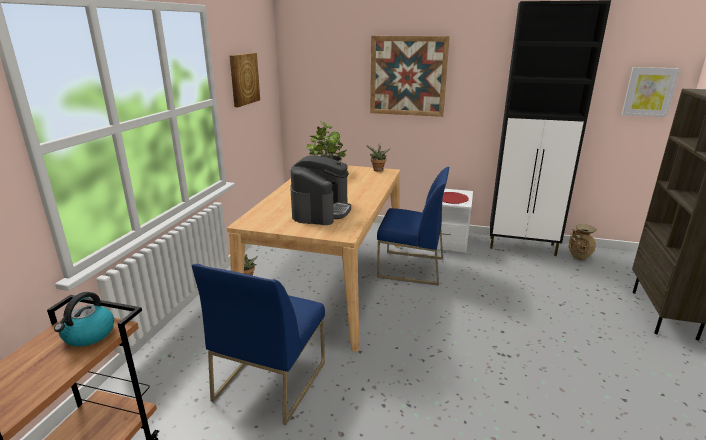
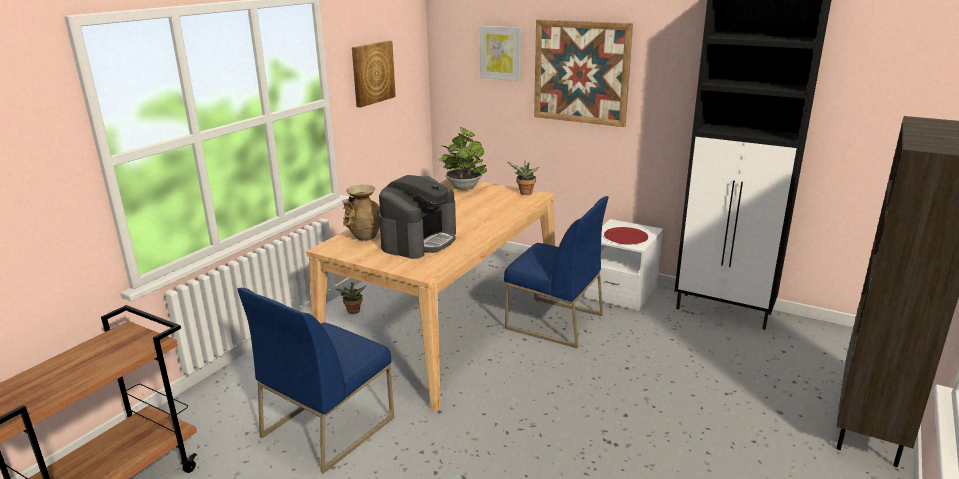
camera: 15 degrees right, 0 degrees up
kettle [54,292,114,347] -> none
beige vase [568,224,597,260] -> beige vase moved to [342,185,380,241]
picture [622,67,680,117] -> picture moved to [480,26,521,82]

